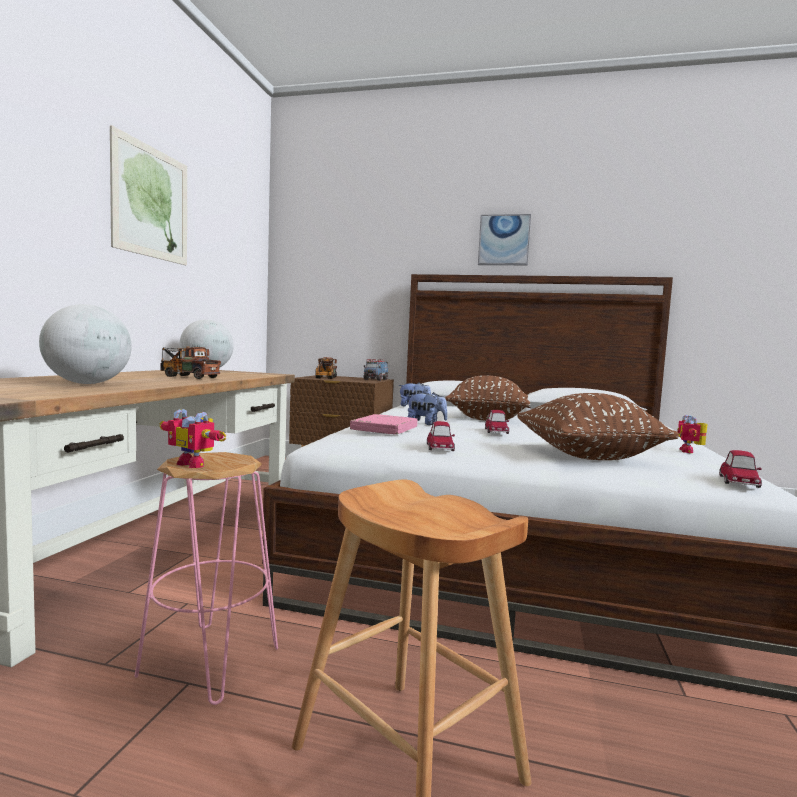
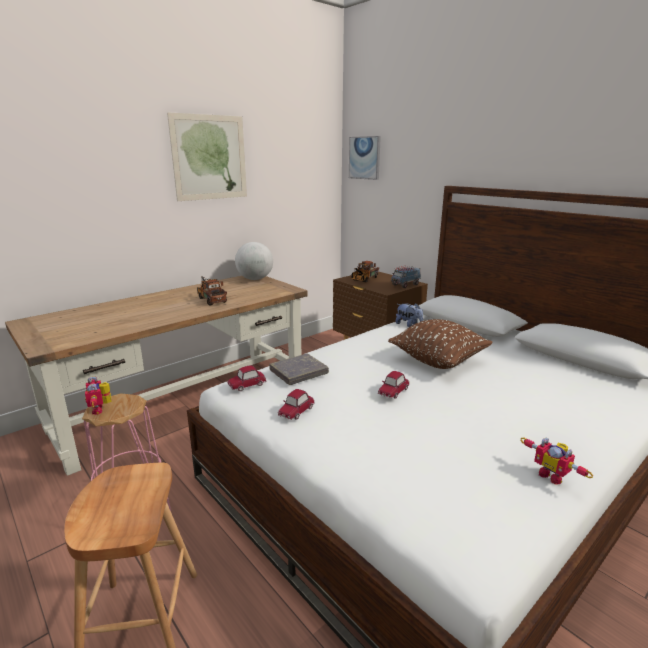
camera: 35 degrees right, 15 degrees up
globe [39,304,132,384] -> none
pink book [350,414,418,434] -> grey book [269,353,329,385]
plush toy [407,392,448,425] -> none
picture [478,214,531,265] -> picture moved to [349,136,381,180]
brown pillow [517,393,679,460] -> none
toy robot [677,415,708,453] -> toy robot turned 90 degrees counterclockwise [521,437,593,485]
toy car [719,450,762,488] -> toy car moved to [227,365,266,391]

